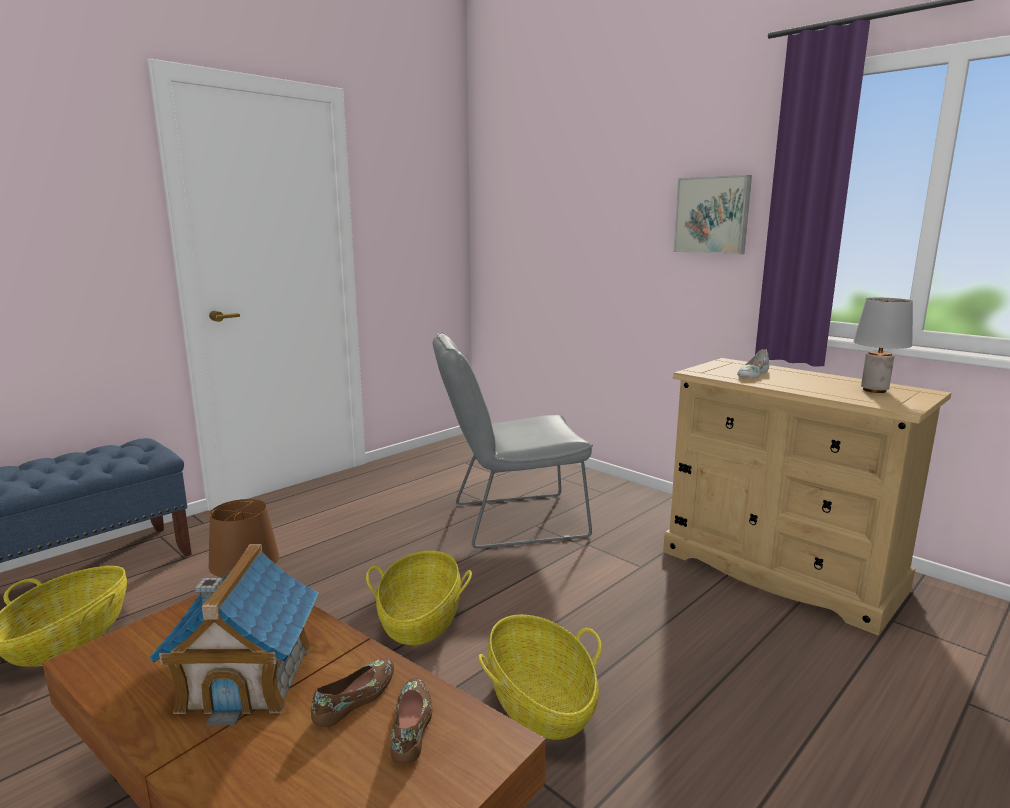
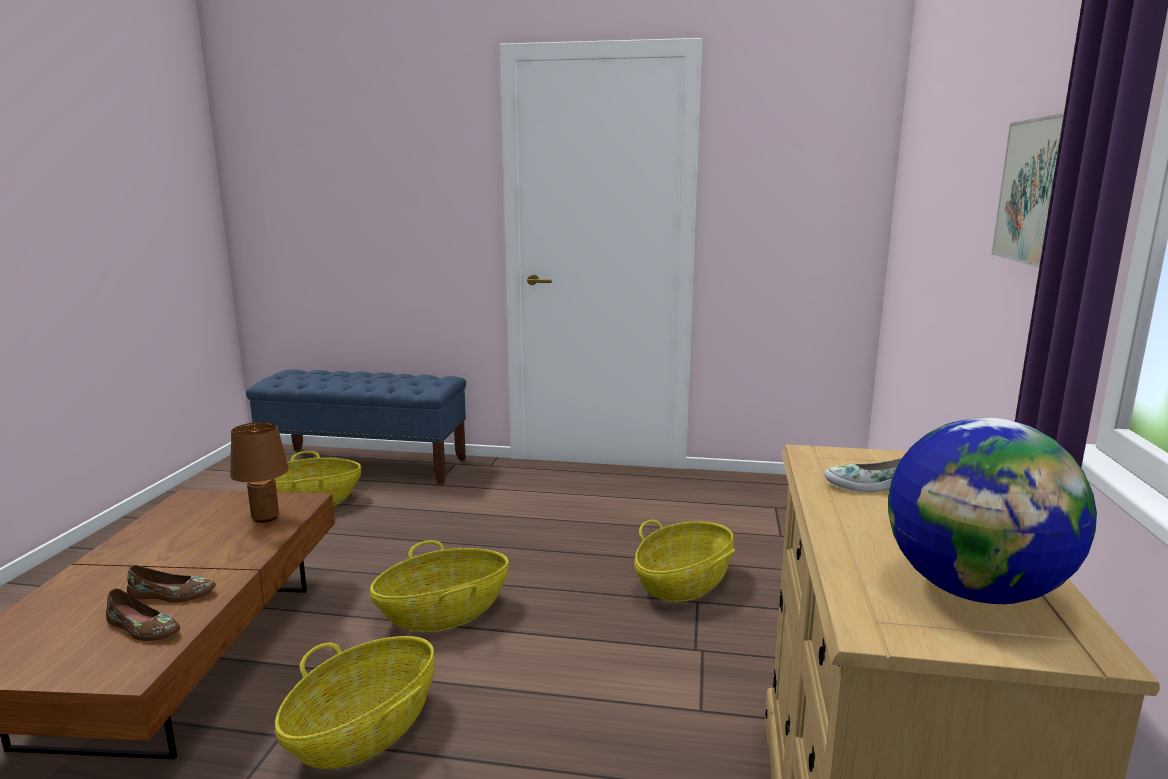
camera: 55 degrees right, 0 degrees up
toy house [149,544,319,725] -> none
brown shoe [390,678,432,764] -> brown shoe turned 60 degrees clockwise [106,588,180,641]
grey chair [433,332,593,549] -> basket [634,520,736,602]
grey table lamp [853,298,913,393] -> globe [888,418,1097,604]

